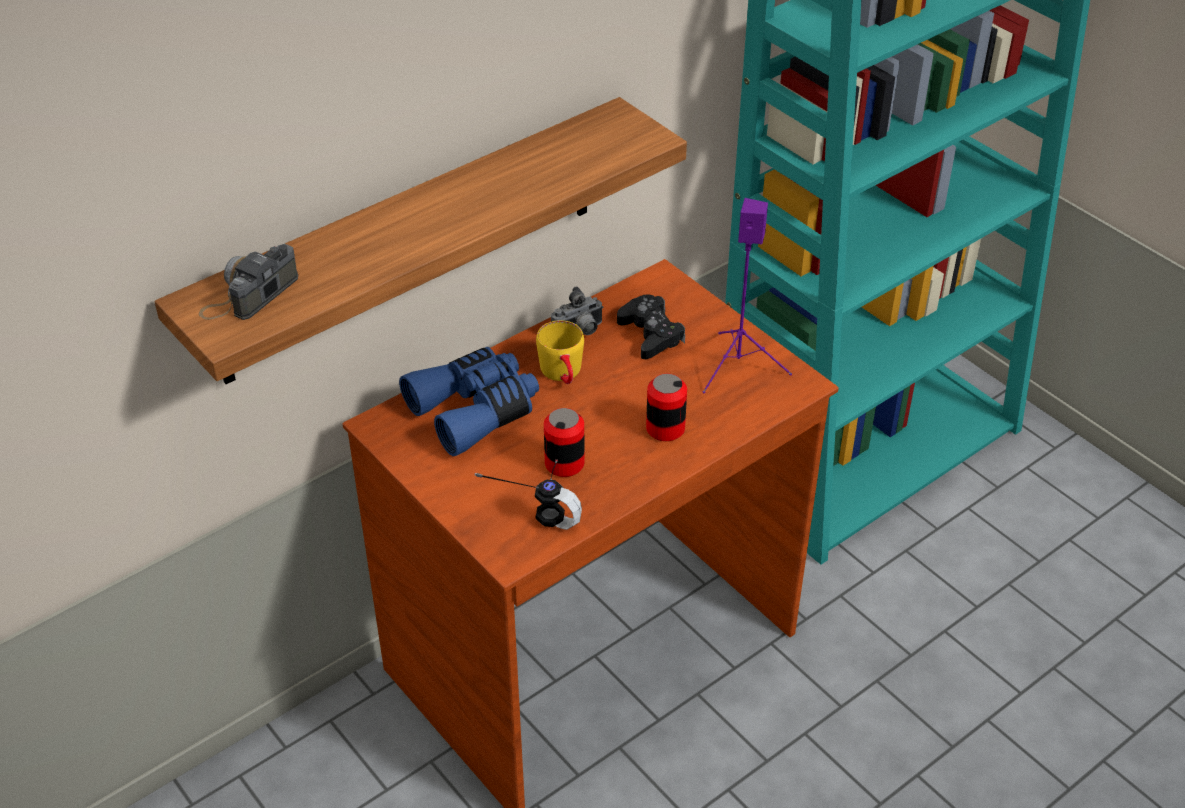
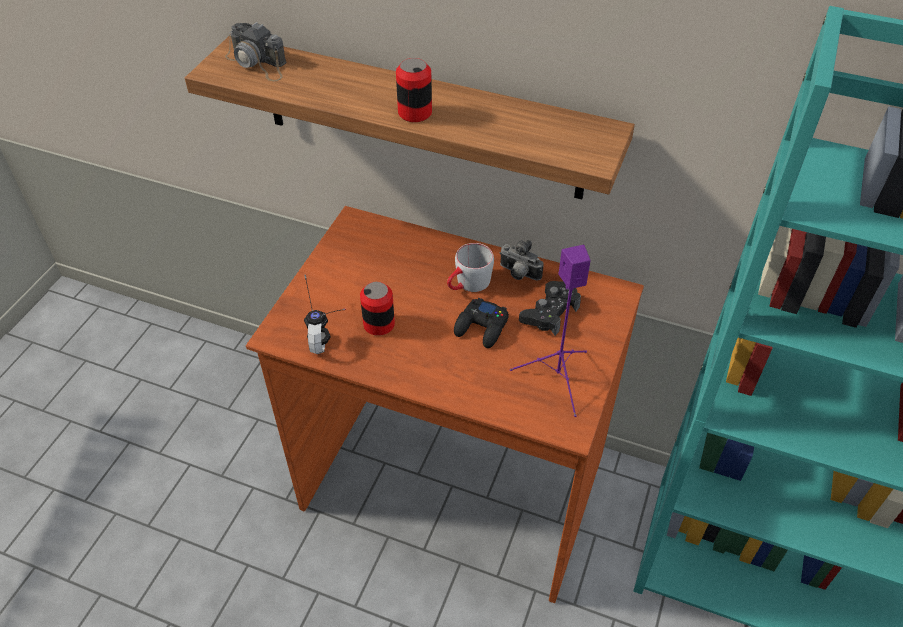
camera: 60 degrees right, 5 degrees up
camera [199,244,298,320] -> camera turned 150 degrees counterclockwise [225,22,286,81]
blue binoculars [399,347,539,456] -> none
yellow mug [536,320,584,384] -> grey mug [447,243,494,292]
can [646,373,687,441] -> can moved to [396,58,432,122]
none -> black game controller [454,298,509,348]

